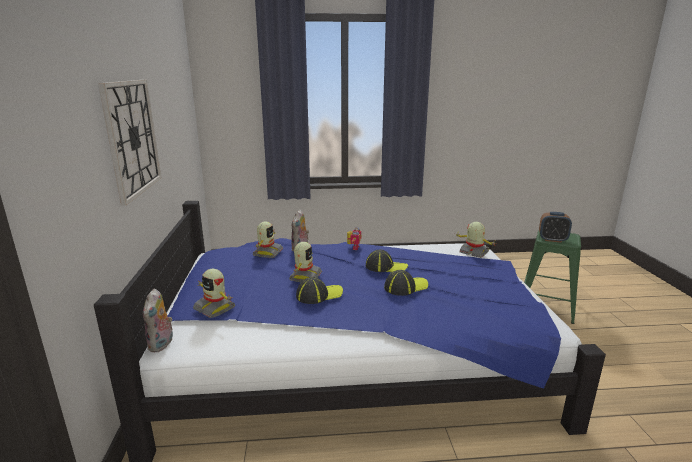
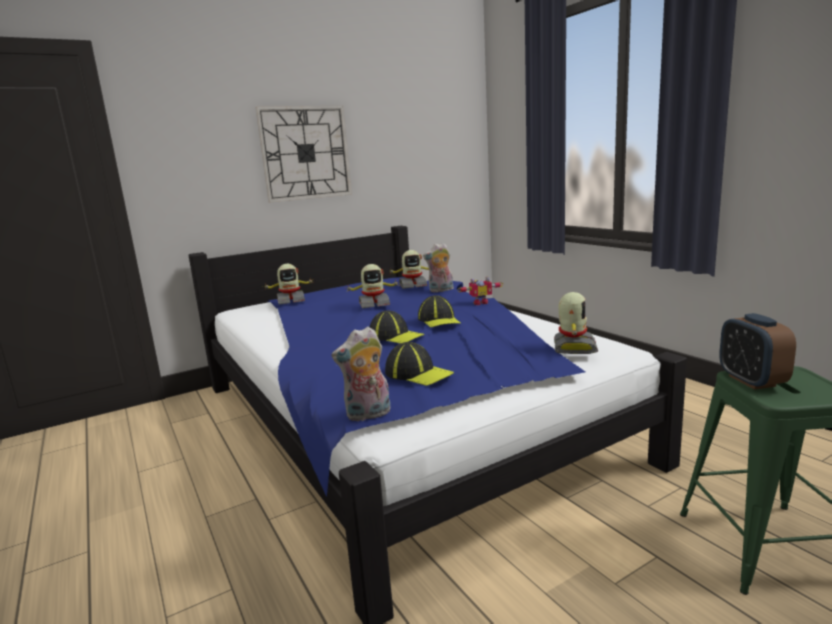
camera: 65 degrees right, 5 degrees down
plush toy [143,289,173,352] -> plush toy moved to [331,327,390,421]
toy robot [193,269,235,318] -> toy robot turned 120 degrees counterclockwise [264,264,314,305]
cap [296,277,343,304] -> cap moved to [385,342,454,386]

